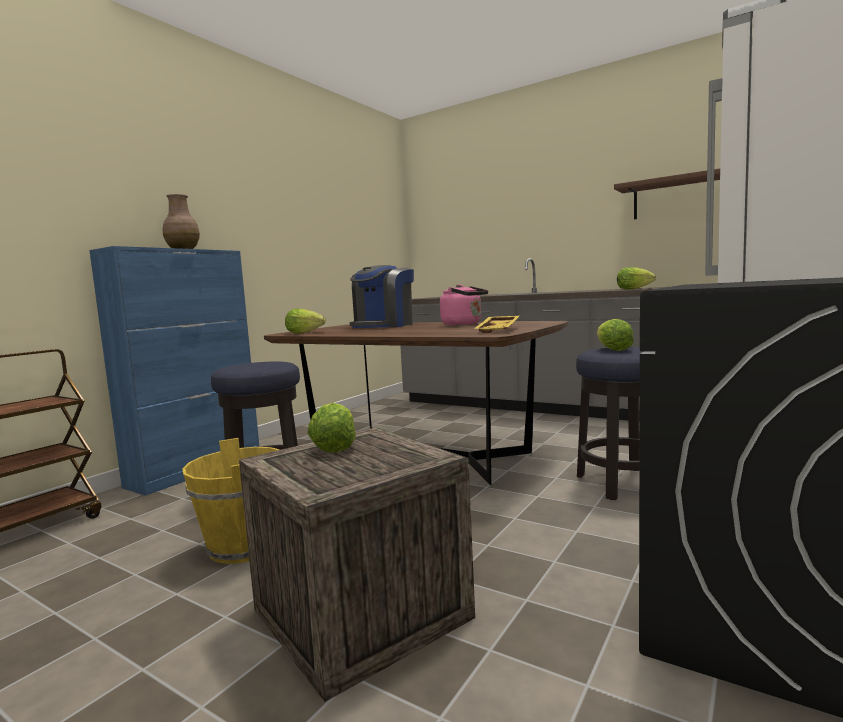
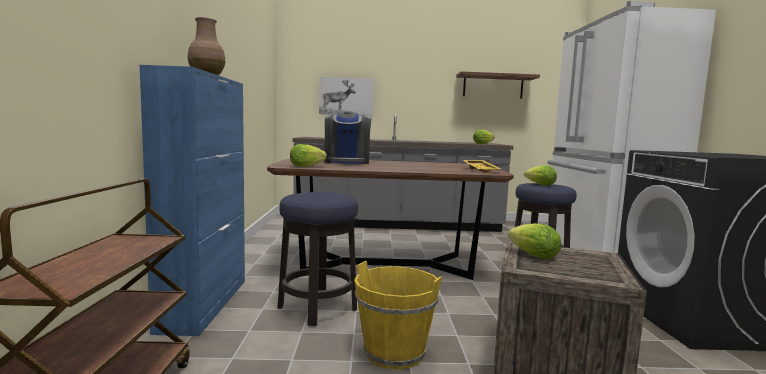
camera: 35 degrees left, 0 degrees up
pink kettle [440,284,488,325] -> none
none -> picture [319,77,374,116]

